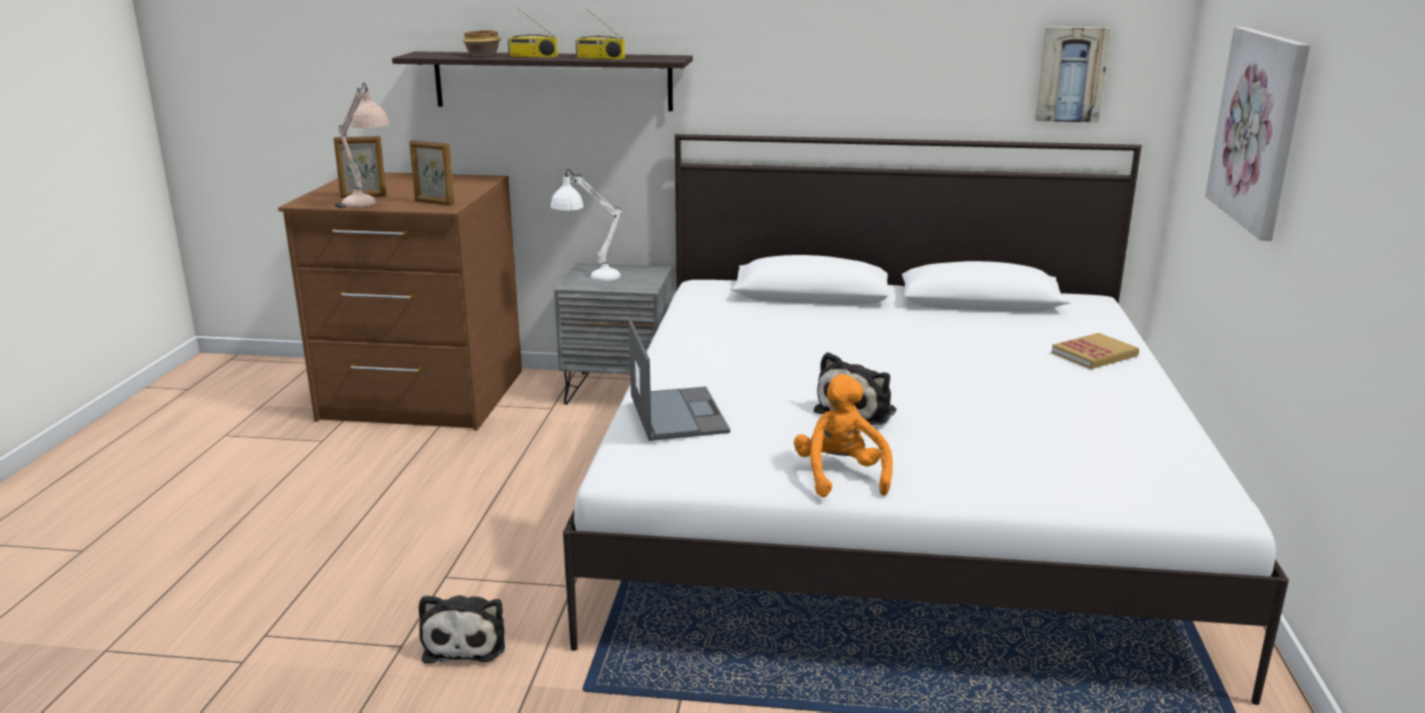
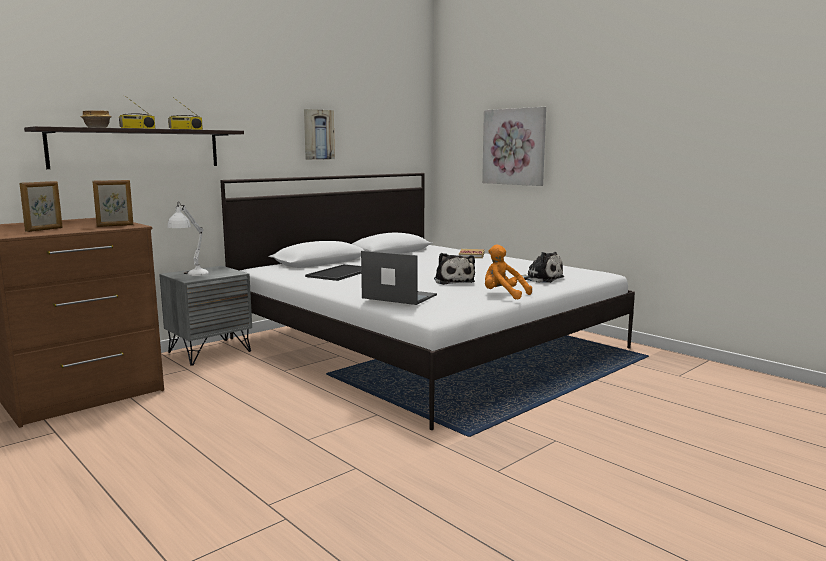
camera: 50 degrees left, 10 degrees down
beige table lamp [335,82,390,208] -> none
plush toy [419,595,505,664] -> plush toy moved to [521,252,564,283]
picture [1035,27,1111,123] -> picture moved to [304,109,335,160]
none -> tray [305,264,361,281]

